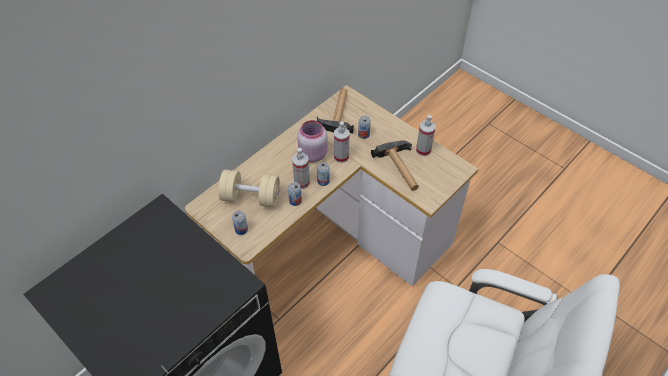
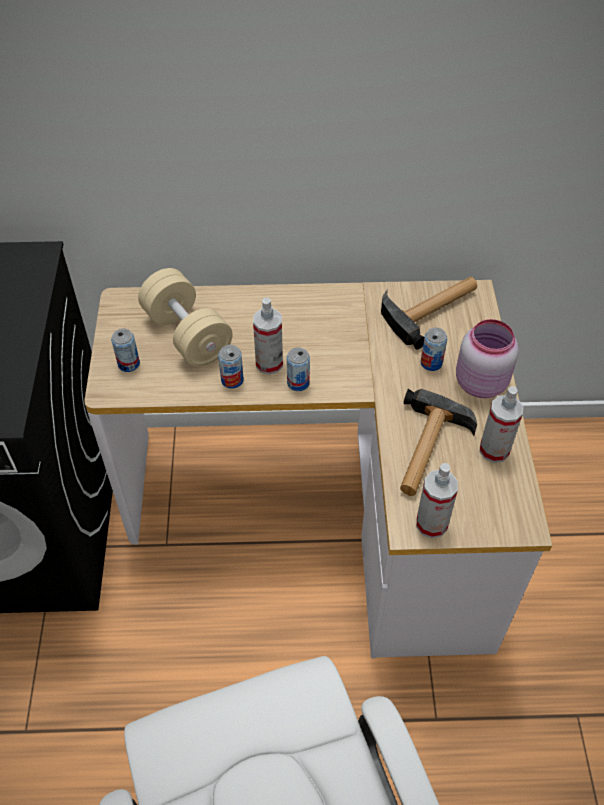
camera: 45 degrees right, 0 degrees up
pink jar [297,120,328,162] -> pink jar moved to [456,319,519,398]
spray bottle [334,121,349,163] -> spray bottle moved to [416,463,458,539]

